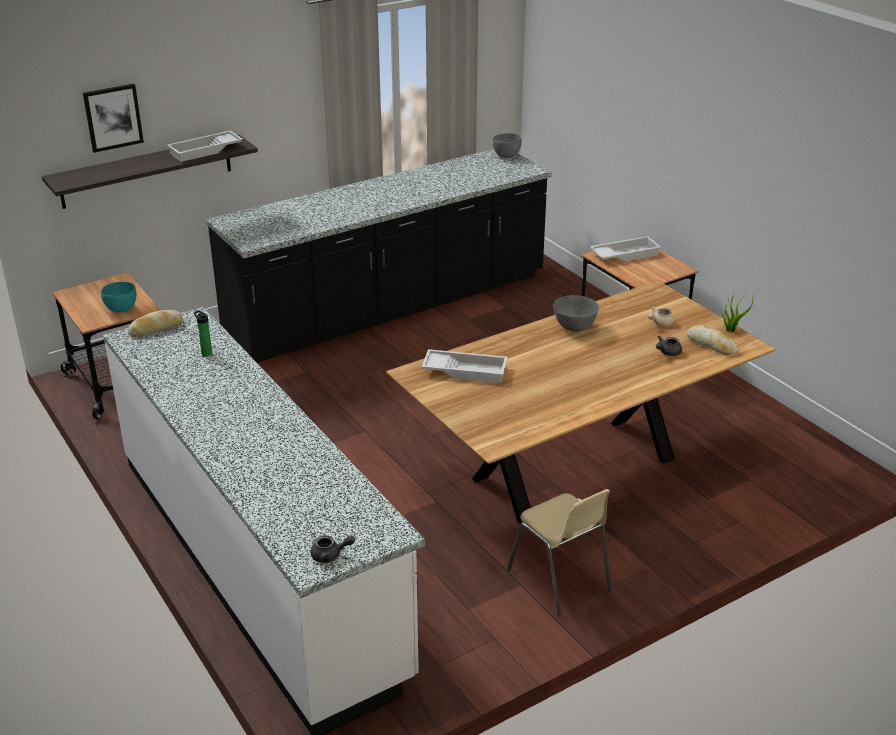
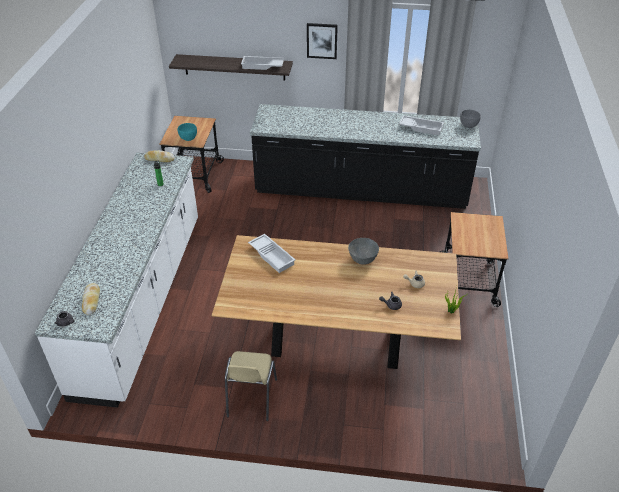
camera: 40 degrees right, 10 degrees up
picture [83,84,144,153] -> picture moved to [307,23,338,59]
white tray [590,236,661,261] -> white tray moved to [399,115,444,135]
bread [687,325,738,355] -> bread moved to [82,283,100,315]

